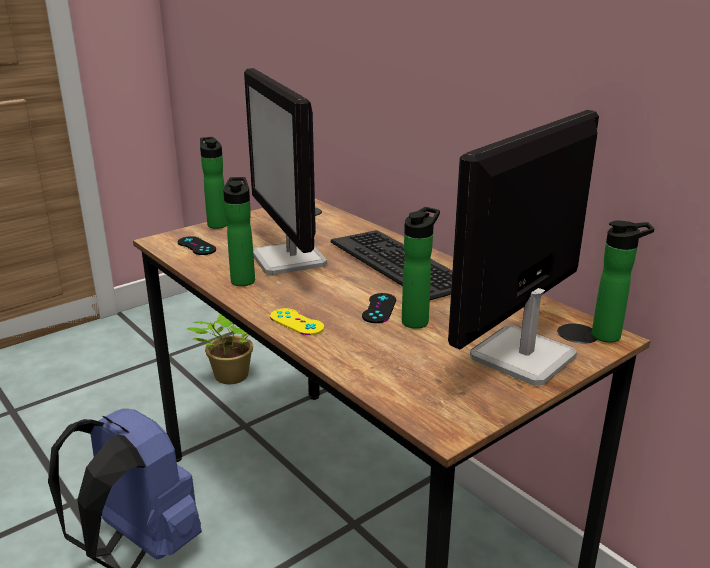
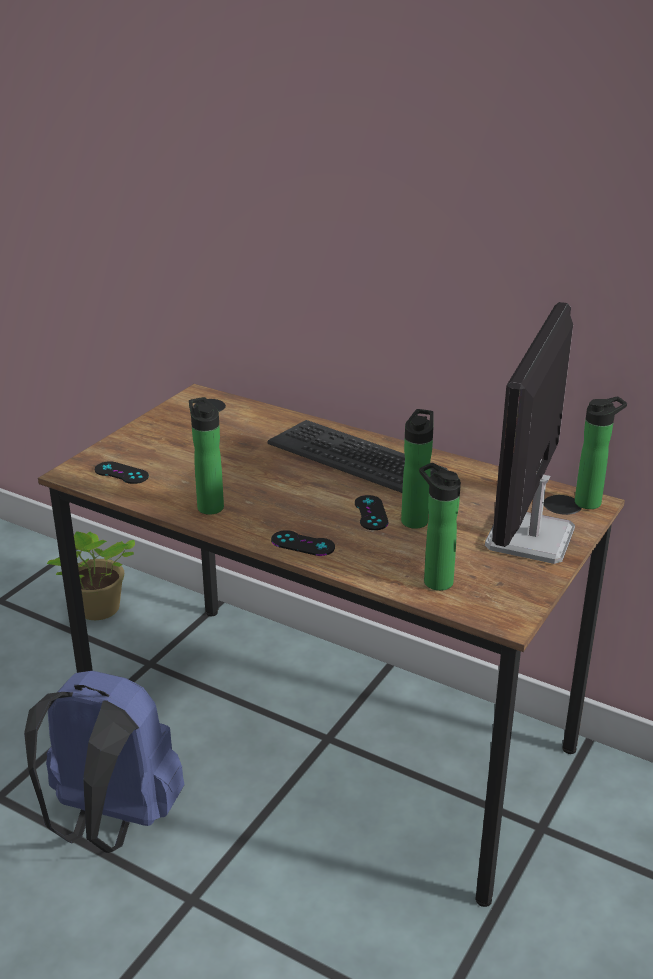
camera: 20 degrees left, 5 degrees up
bottle [200,137,227,229] -> bottle moved to [419,463,461,591]
monitor [244,68,327,275] -> none
yellow game controller [270,308,324,335] -> black game controller [271,530,335,556]

